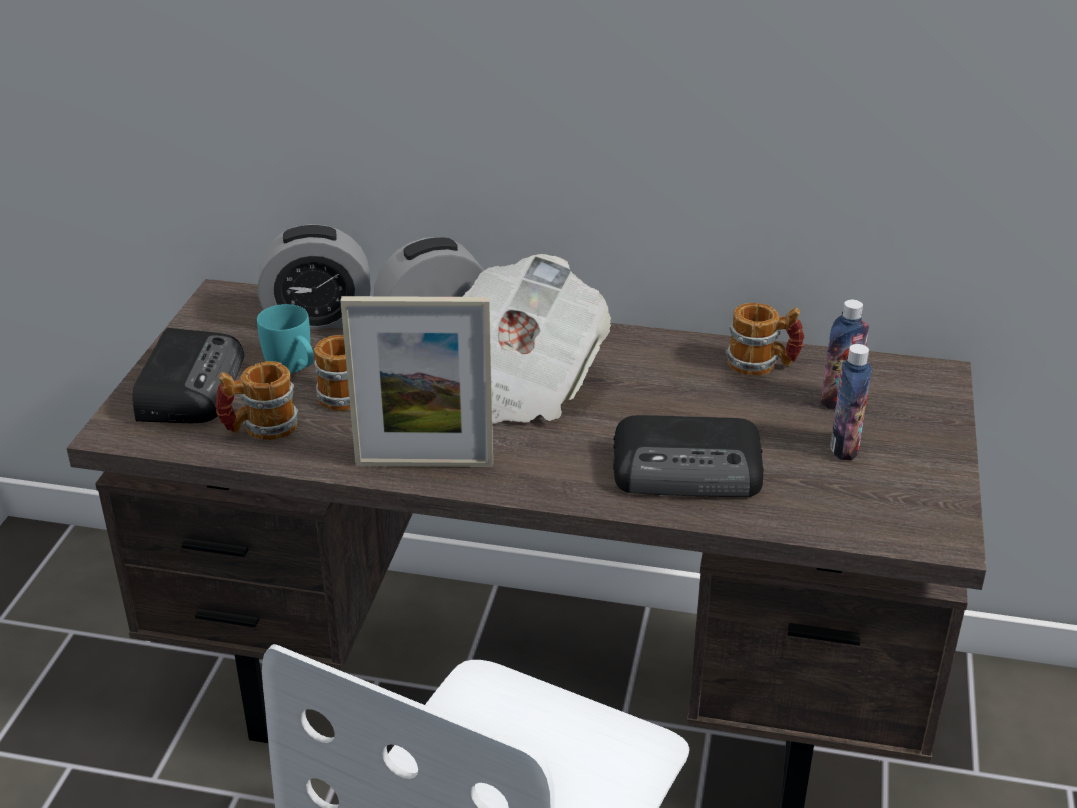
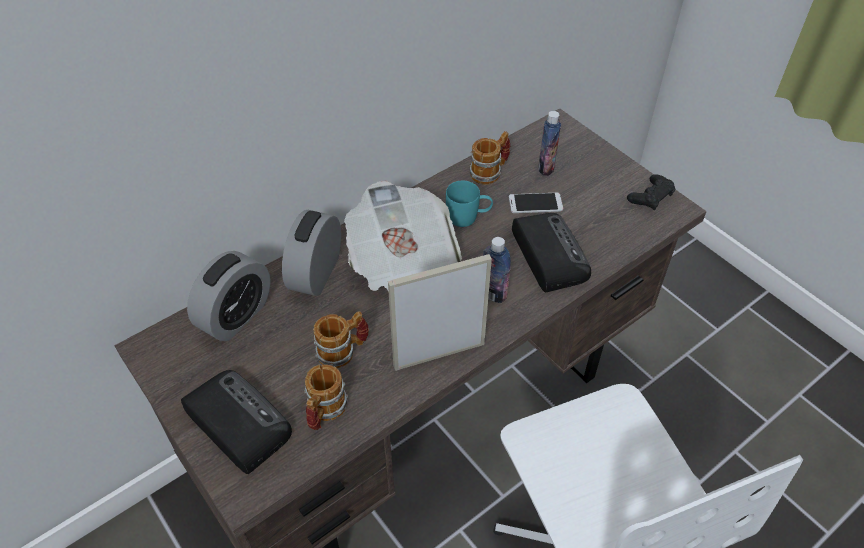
camera: 50 degrees left, 15 degrees up
turquoise mug [257,304,314,373] -> turquoise mug moved to [446,181,493,227]
picture frame [340,296,493,467] -> picture frame turned 150 degrees counterclockwise [388,254,492,371]
radio [613,415,764,497] -> radio turned 60 degrees counterclockwise [512,213,591,293]
bottle [830,344,872,460] -> bottle moved to [483,237,511,303]
none -> phone [509,193,563,213]
none -> black game controller [627,174,675,211]

